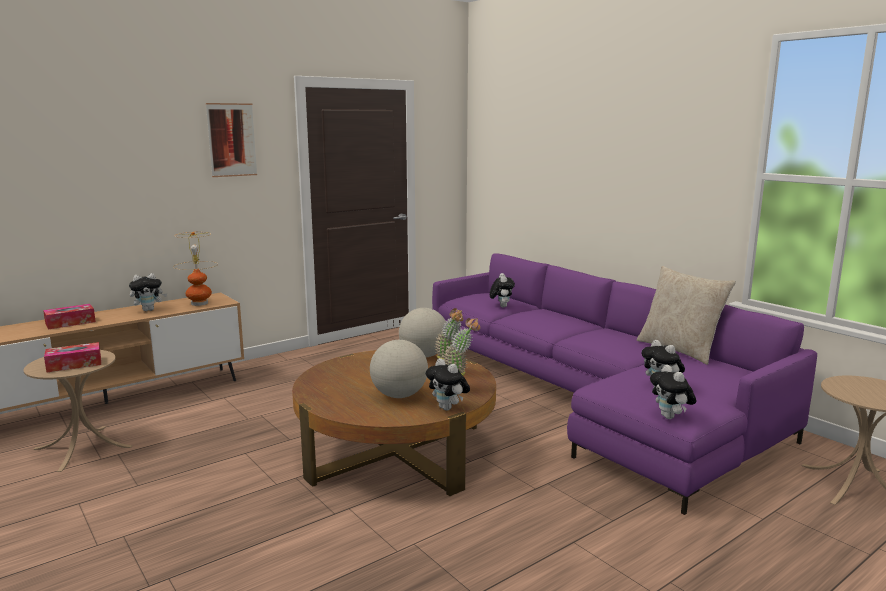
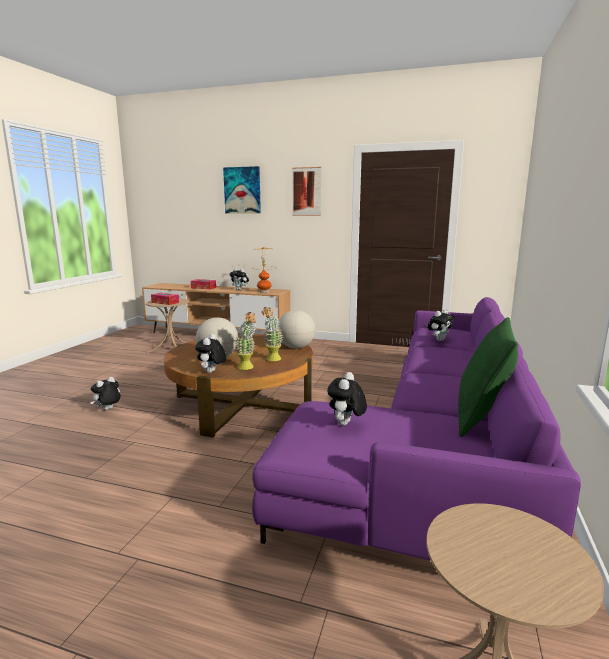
camera: 55 degrees right, 0 degrees up
beige pillow [637,266,736,365] -> green pillow [458,317,518,437]
plush toy [650,365,696,419] -> plush toy moved to [90,377,121,410]
none -> picture [223,166,261,214]

